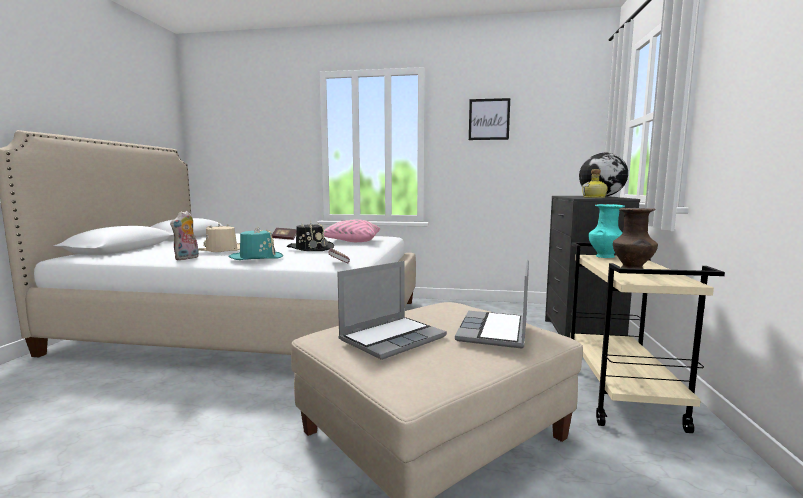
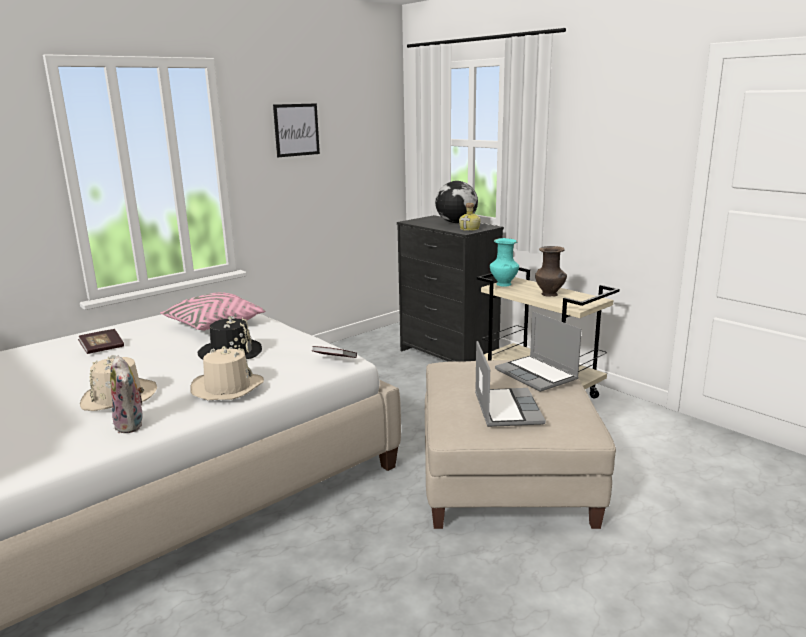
camera: 50 degrees left, 10 degrees up
turquoise hat [228,227,283,260] -> beige hat [190,346,264,400]

